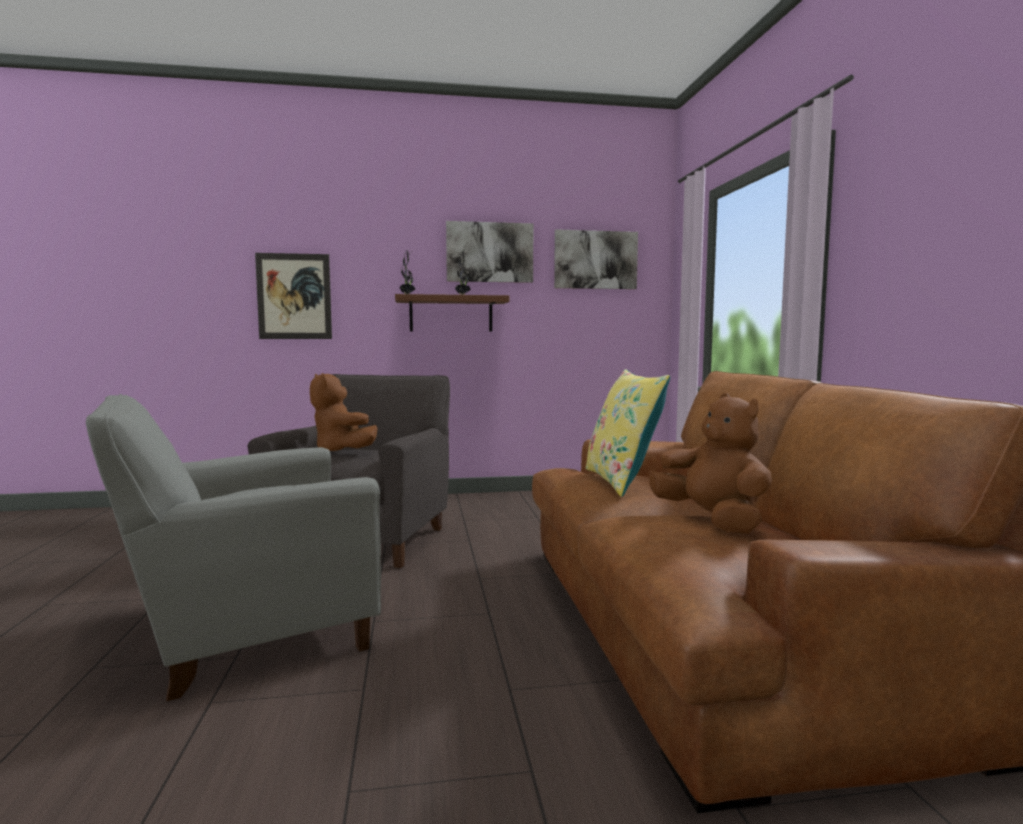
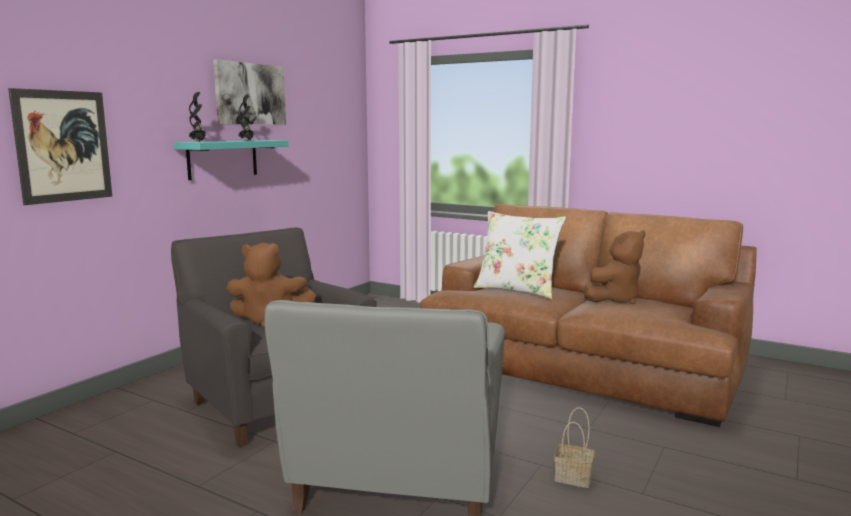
camera: 50 degrees left, 5 degrees up
brown shelf [395,294,509,332] -> turquoise shelf [173,140,288,180]
picture [554,229,638,289] -> none
yellow pillow [586,369,670,497] -> white pillow [474,211,566,299]
brown plush toy [649,393,772,533] -> brown plush toy turned 135 degrees clockwise [584,230,645,304]
none -> basket [554,407,595,488]

